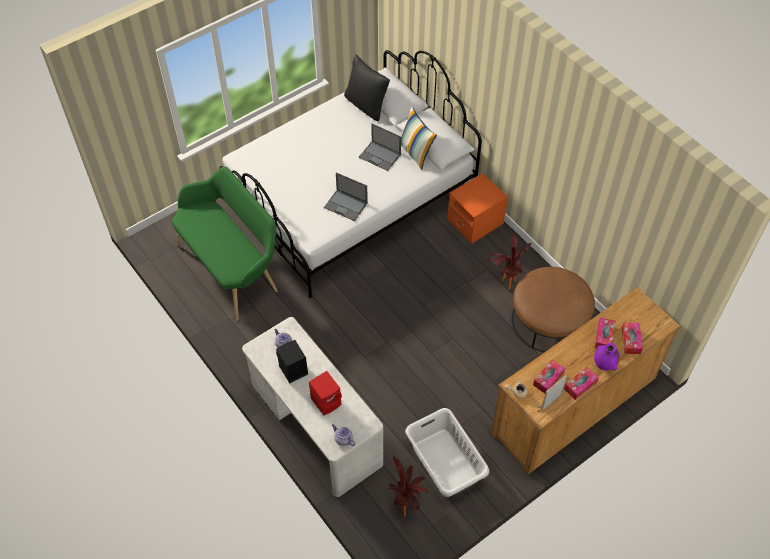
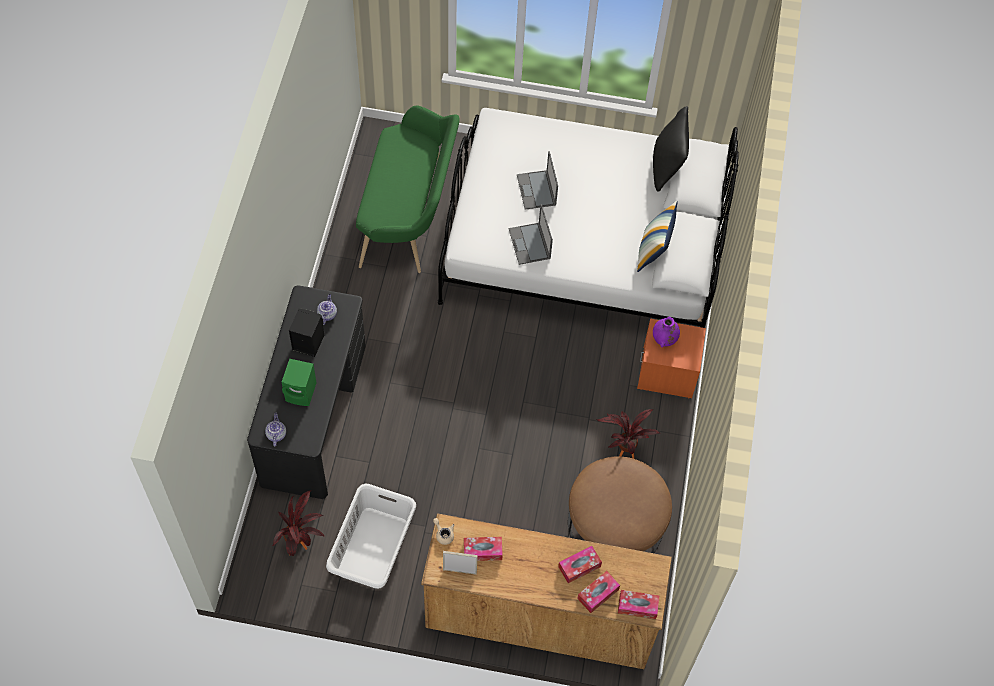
camera: 45 degrees right, 5 degrees up
white desk [242,317,383,497] -> black desk [247,285,366,499]
red speaker [309,371,342,415] -> green speaker [282,359,317,406]
laptop [359,124,401,171] -> laptop moved to [517,151,558,210]
tissue box [564,367,599,400] -> tissue box moved to [618,590,659,619]
purple vase [594,343,620,371] -> purple vase moved to [653,317,680,347]

